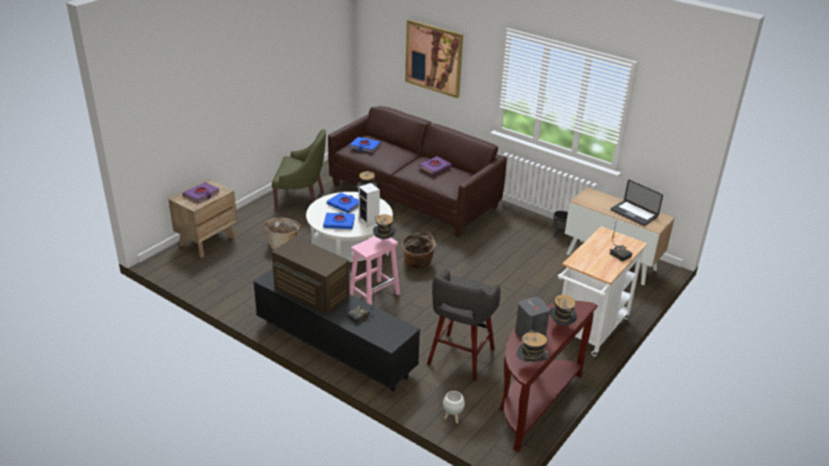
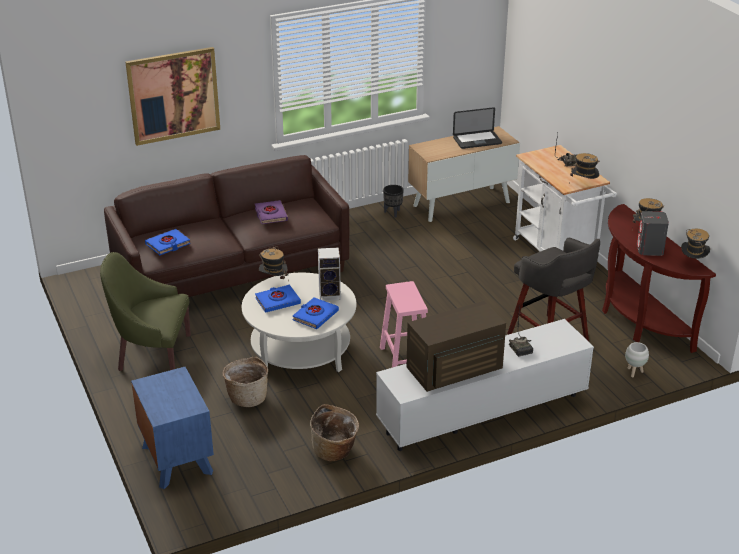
camera: 60 degrees left, 0 degrees up
brown nightstand [168,179,237,257] -> blue nightstand [131,367,214,489]
purple book [183,182,220,203] -> none
black tv stand [253,269,420,391] -> white tv stand [376,319,594,451]
green armchair [272,129,326,211] -> green armchair turned 120 degrees counterclockwise [100,252,191,371]
hat [373,214,396,239] -> hat moved to [570,153,599,179]
basket [402,232,436,268] -> basket moved to [310,404,359,461]

